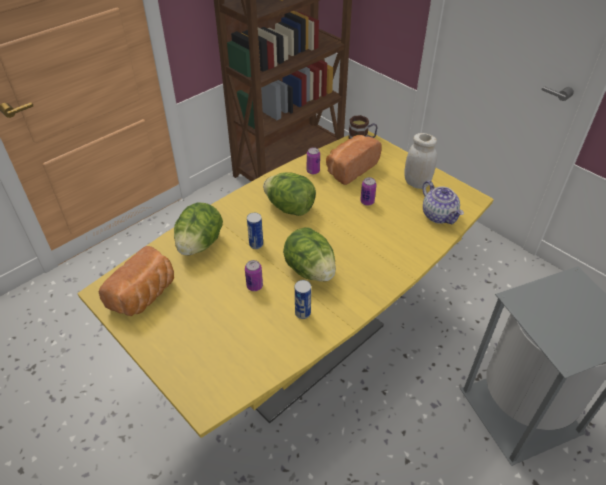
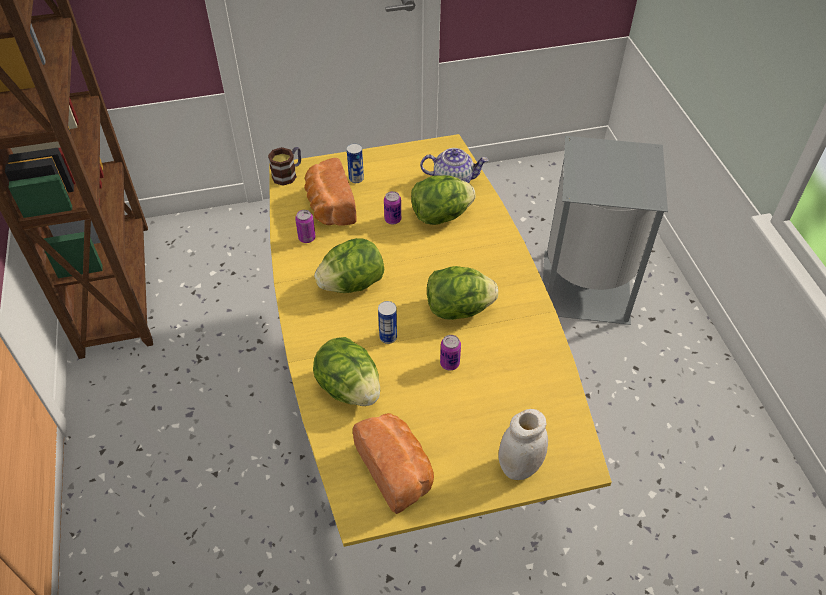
camera: 60 degrees left, 5 degrees up
can [295,280,311,319] -> can moved to [347,143,364,183]
white jar [404,133,437,189] -> white jar moved to [499,409,548,480]
none -> lettuce [411,175,476,225]

